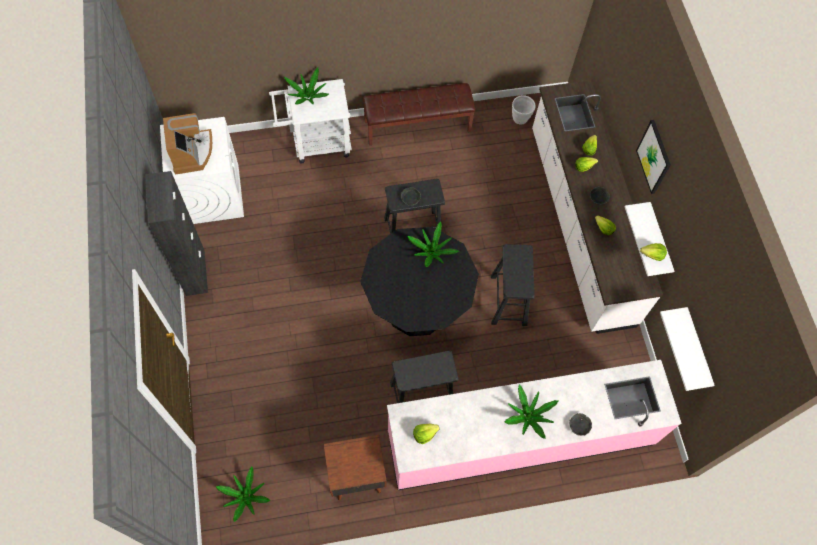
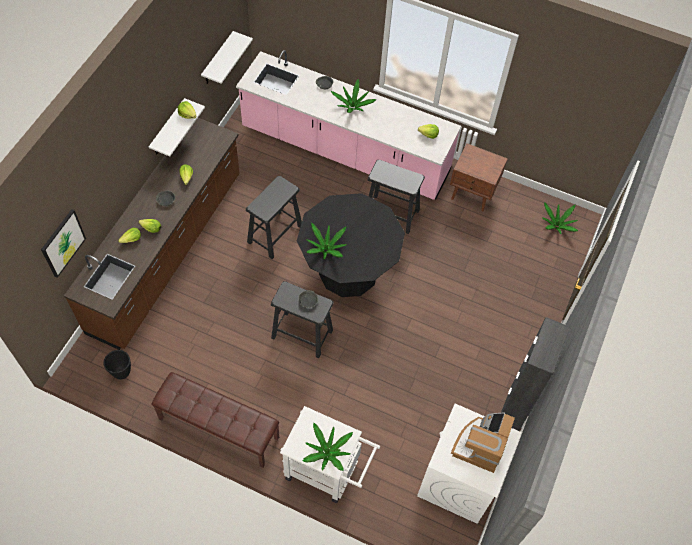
camera: 145 degrees left, 5 degrees down
white planter [512,95,536,124] -> black planter [103,350,131,380]
white counter [532,80,663,334] -> brown counter [64,118,240,350]
picture [636,120,671,194] -> picture moved to [41,209,86,278]

